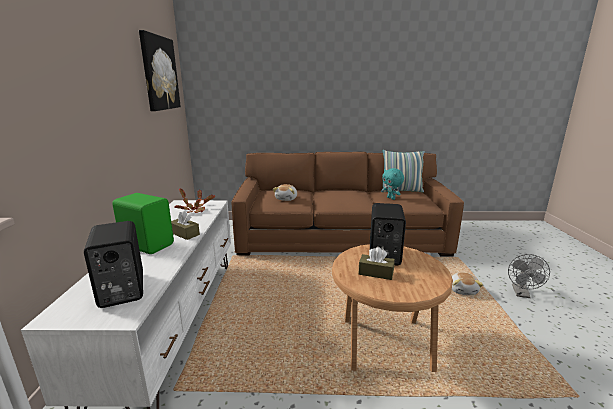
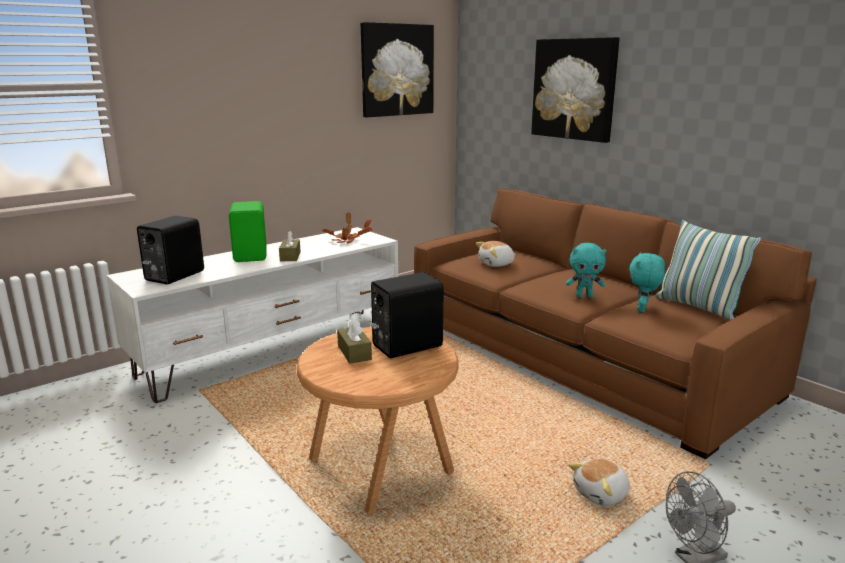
camera: 50 degrees right, 0 degrees up
none -> picture [531,37,620,143]
none -> turquoise plush toy [566,243,606,298]

